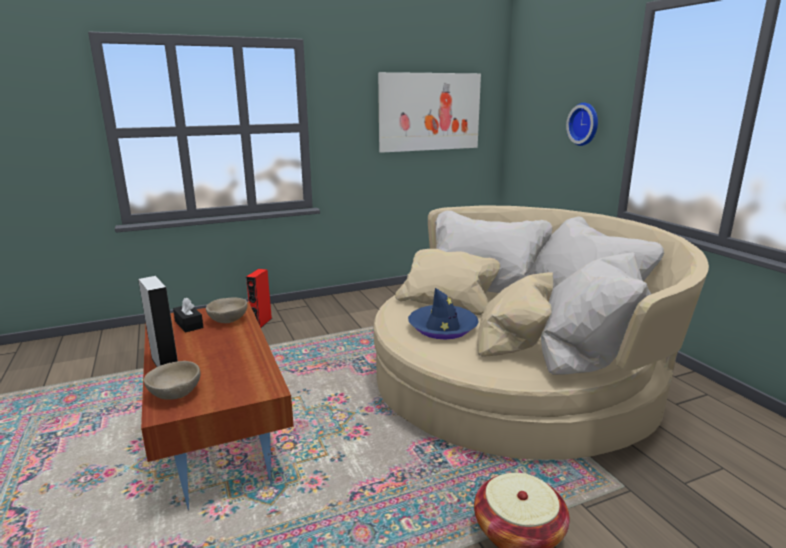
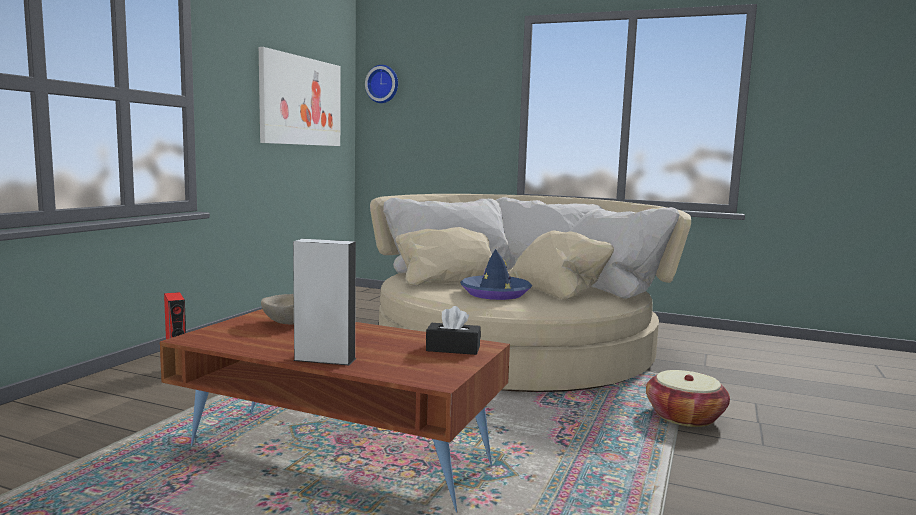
camera: 45 degrees left, 10 degrees down
beige bowl [144,361,201,400] -> none
black tissue box [173,297,204,333] -> black tissue box moved to [426,306,481,355]
wall clock [566,103,598,146] -> wall clock moved to [365,65,398,103]

